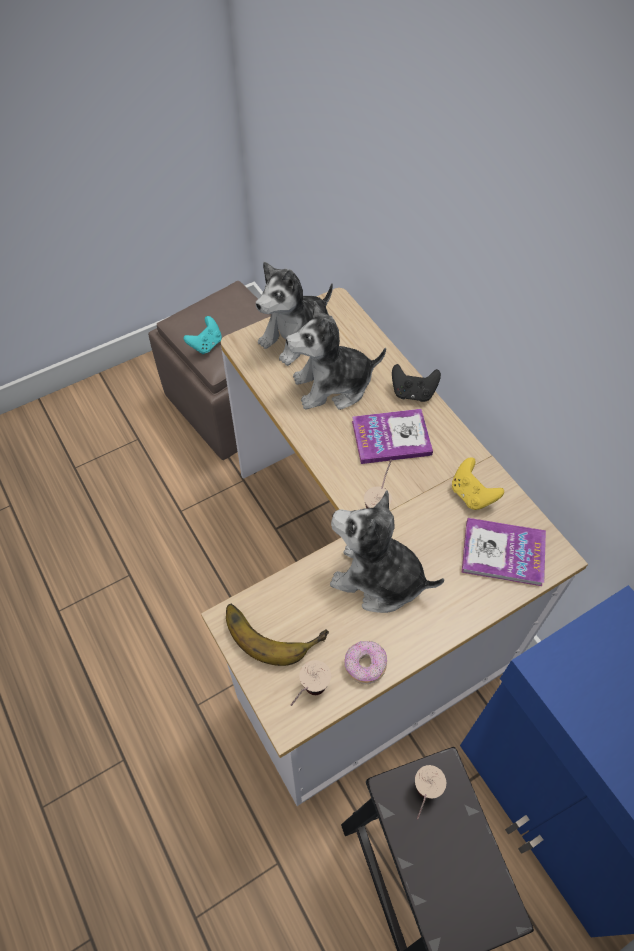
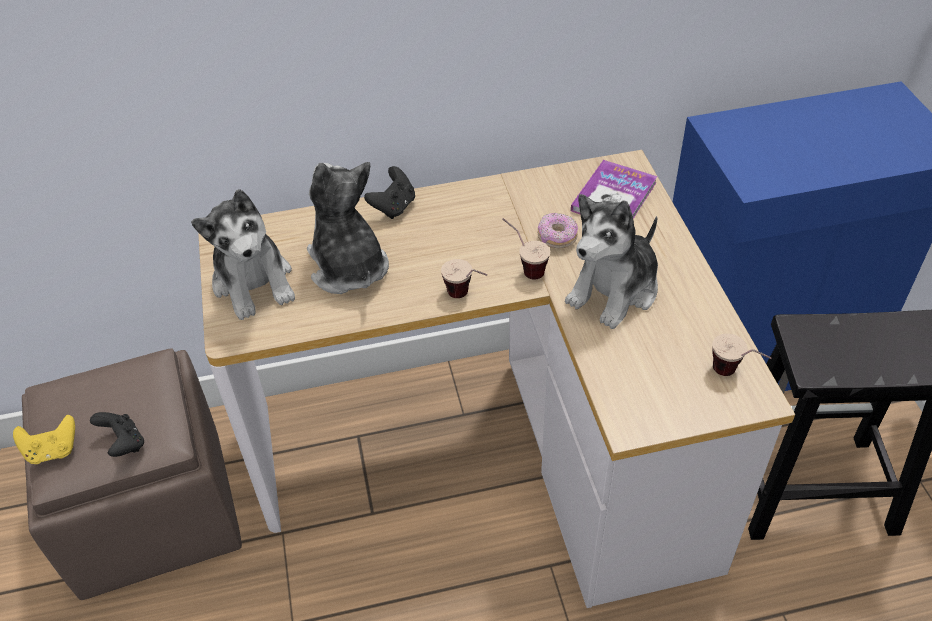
camera: 70 degrees left, 10 degrees down
turquoise game controller [184,316,222,354] -> black game controller [90,412,144,457]
banana [226,604,329,666] -> none
plush toy [286,301,386,410] -> plush toy turned 150 degrees clockwise [307,162,389,294]
donut [344,641,387,684] -> donut moved to [537,213,578,248]
book [352,409,433,464] -> none
cup [415,765,446,819] -> cup moved to [441,259,487,298]
yellow game controller [452,457,504,510] -> yellow game controller moved to [13,415,75,464]

